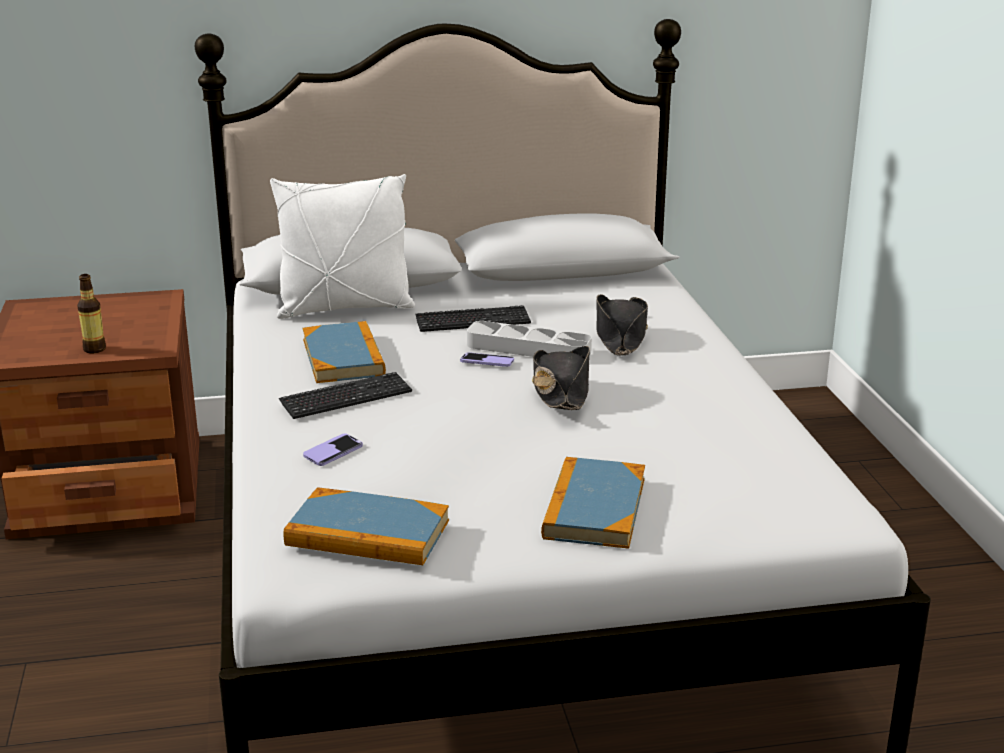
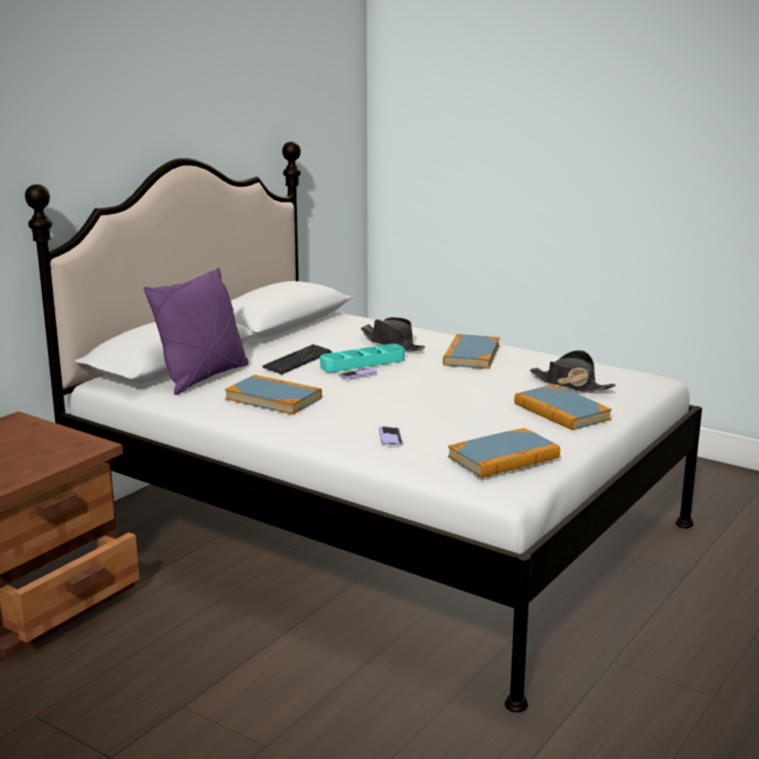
camera: 45 degrees left, 5 degrees down
bottle [77,274,106,353] -> none
white pillow [270,174,415,319] -> purple pillow [144,268,249,395]
keyboard [279,372,412,419] -> none
grey tray [467,321,592,357] -> turquoise tray [320,344,405,372]
black hat [532,346,590,410] -> black hat moved to [530,350,616,393]
none -> book [443,334,500,369]

